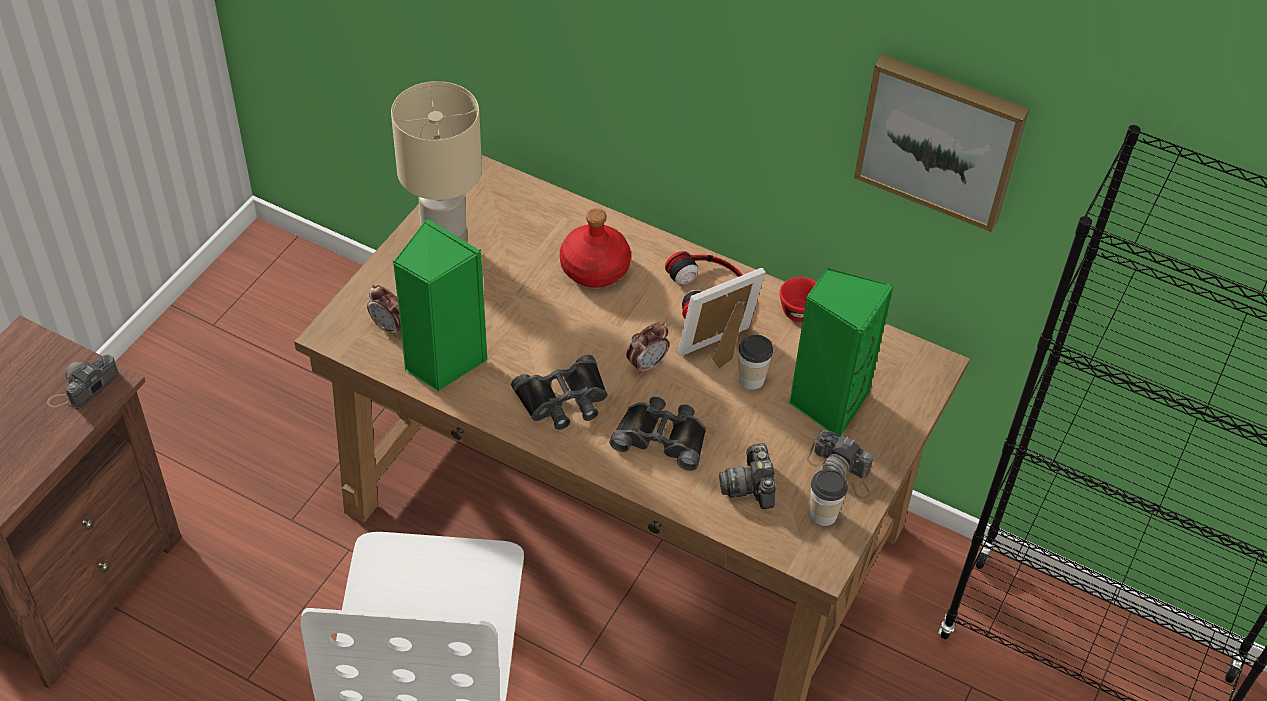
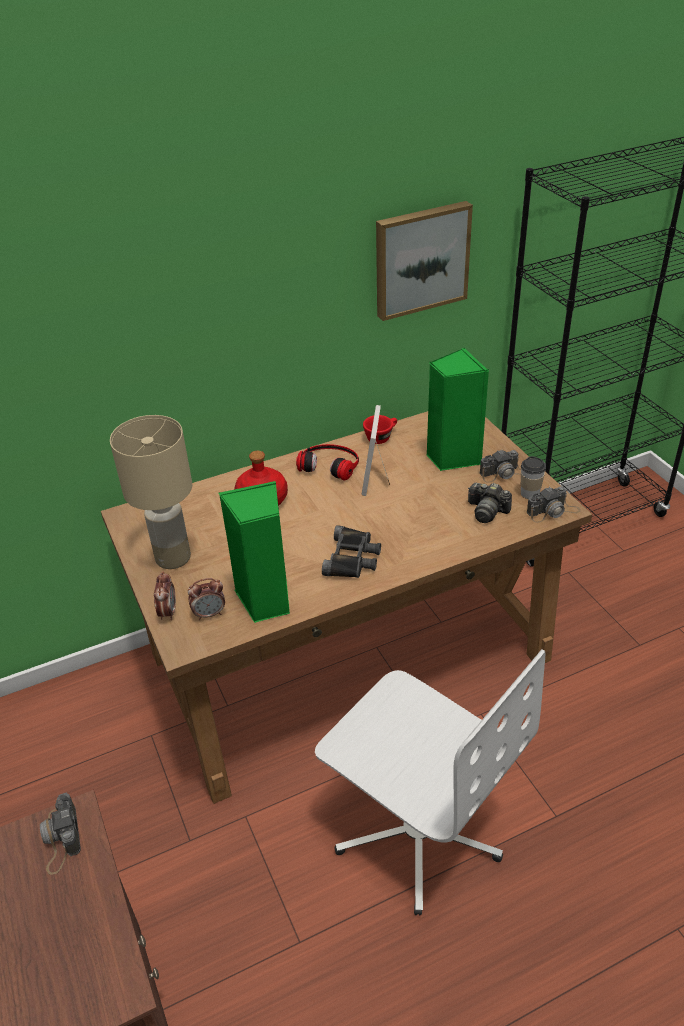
camera: 50 degrees left, 10 degrees down
black binoculars [609,397,706,471] -> none
alarm clock [626,322,669,375] -> alarm clock moved to [154,571,176,620]
cup [739,335,773,390] -> none
none -> camera [526,486,581,523]

